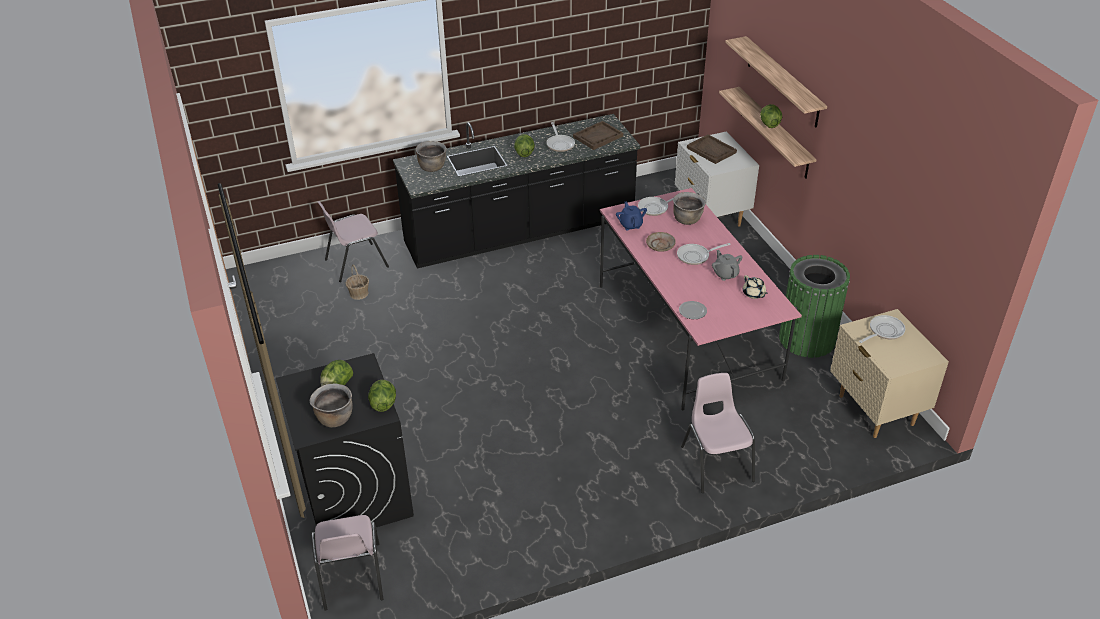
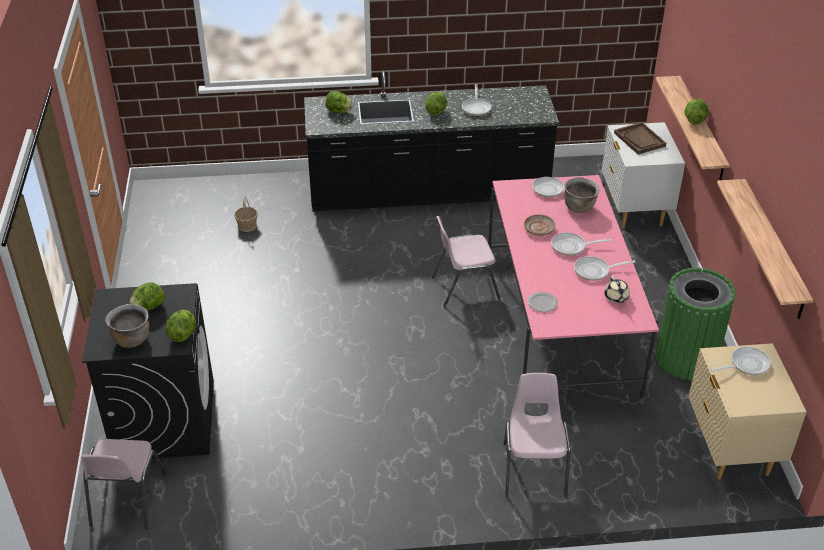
camera: 15 degrees right, 0 degrees up
pink chair [318,201,389,282] -> pink chair moved to [432,216,501,307]
brown cooking pot [416,141,447,172] -> lettuce [325,91,353,113]
brown tray [573,121,623,150] -> none
blue teapot [616,201,647,230] -> none
grey teapot [712,250,742,281] -> frying pan [574,256,635,281]
shelf [725,36,827,128] -> shelf moved to [717,179,814,319]

